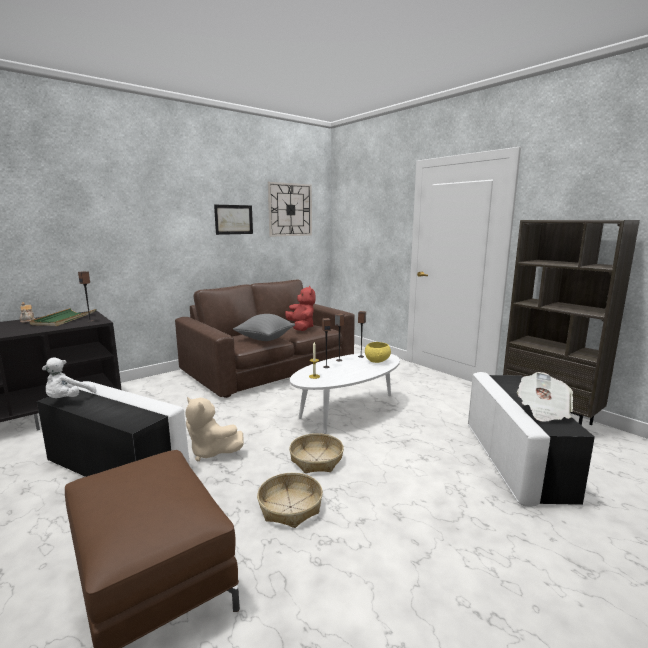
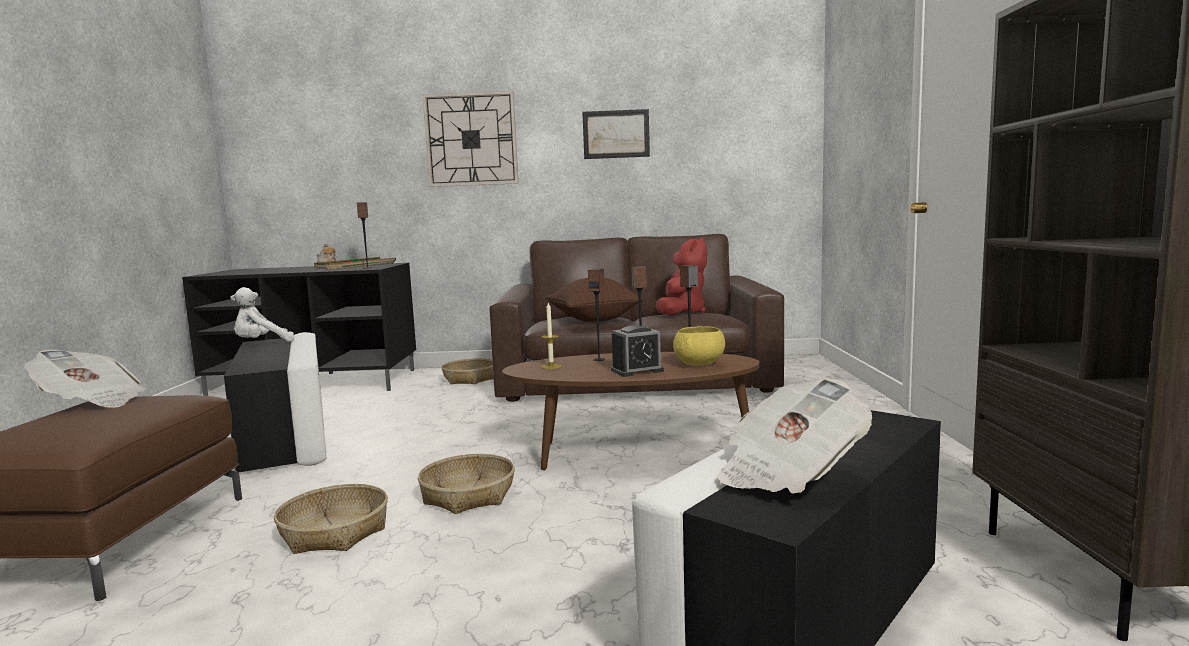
camera: 40 degrees right, 5 degrees down
beige plush toy [186,397,244,461] -> none
grey pillow [233,314,295,341] -> brown pillow [546,278,643,322]
wall clock [268,182,312,237] -> wall clock moved to [422,91,519,187]
white coffee table [290,353,400,434] -> brown coffee table [502,352,759,470]
none -> newspaper [24,350,146,408]
none -> basket [441,358,494,384]
none -> alarm clock [611,325,664,377]

